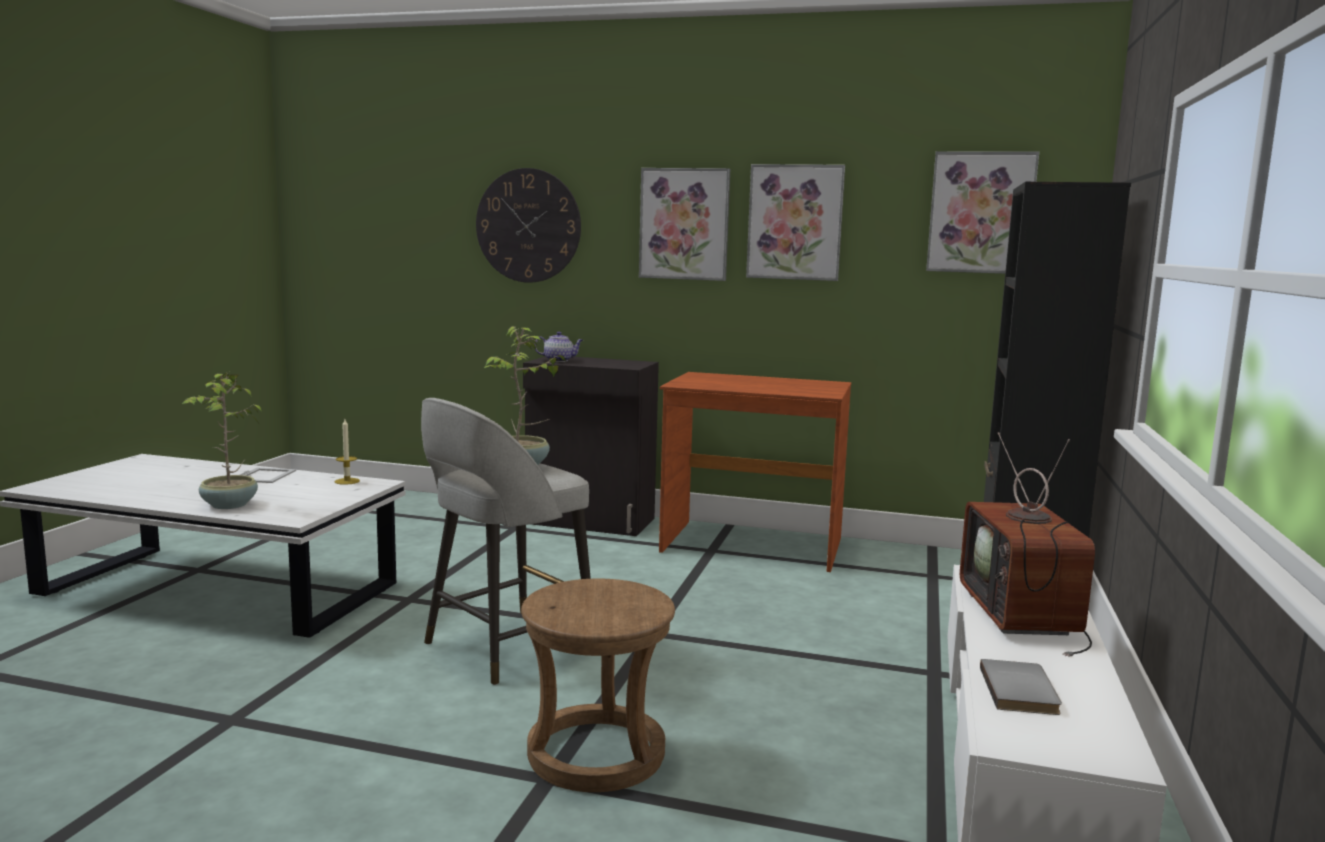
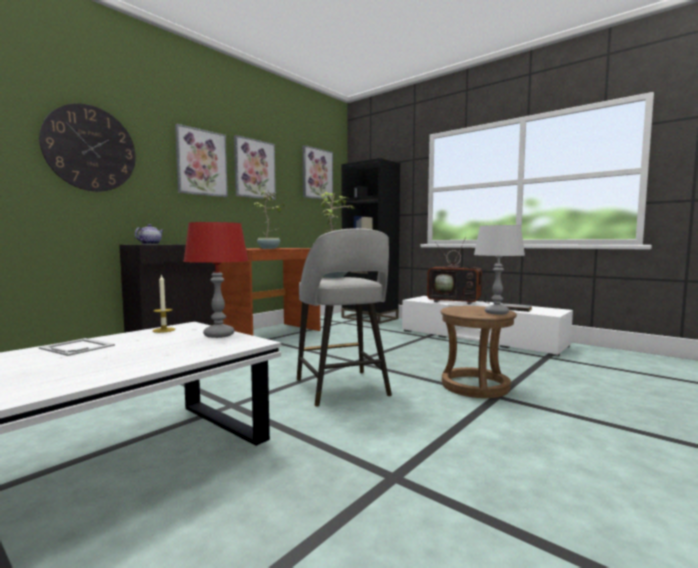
camera: 65 degrees left, 5 degrees down
potted plant [182,372,262,509] -> potted plant moved to [253,190,284,249]
none -> red table lamp [183,222,249,338]
none -> grey table lamp [474,225,525,315]

